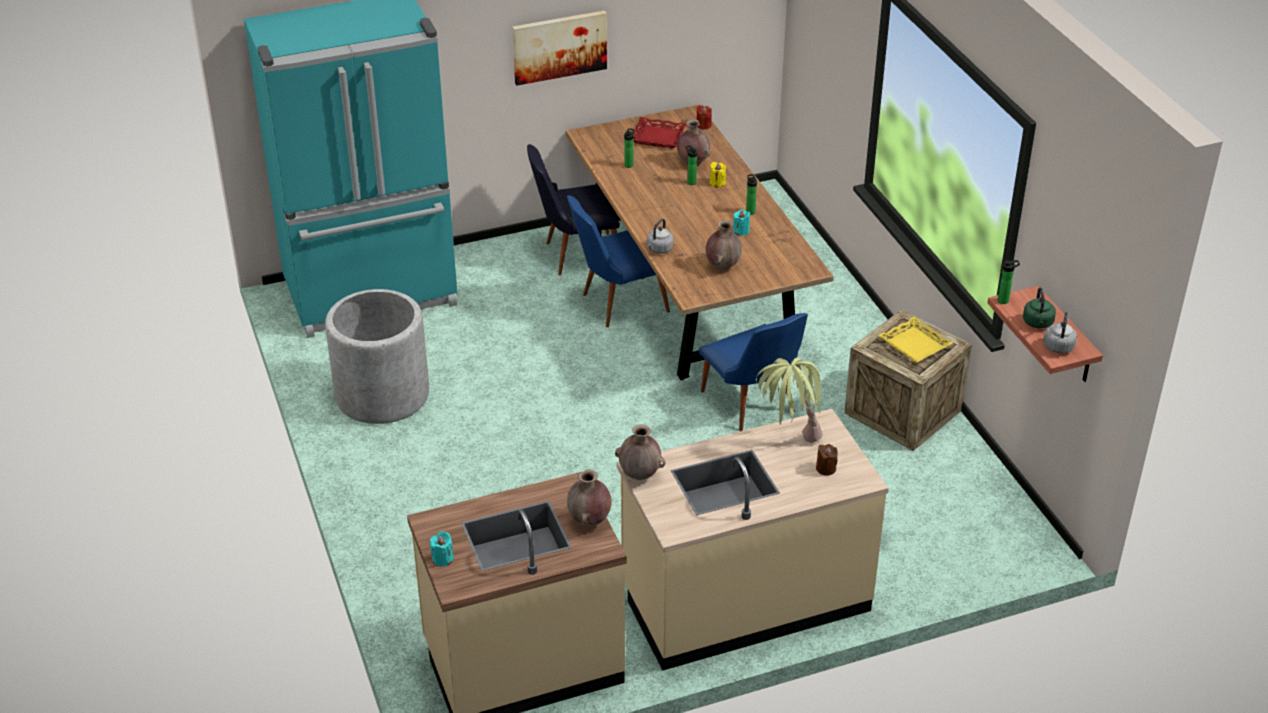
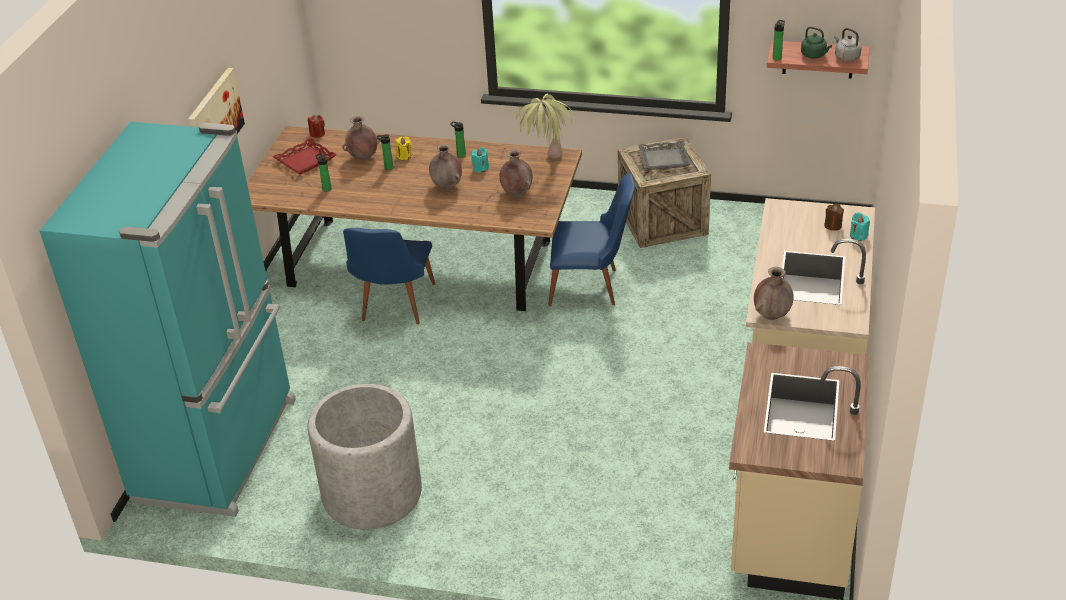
camera: 55 degrees left, 0 degrees up
turquoise candle [430,531,454,566] -> turquoise candle moved to [850,212,870,241]
black chair [527,144,620,276] -> none
brown vase [567,469,612,526] -> brown vase moved to [429,144,462,189]
grey kettle [646,218,674,254] -> none
potted plant [756,358,825,443] -> potted plant moved to [516,94,575,158]
yellow tray [878,317,953,363] -> grey tray [638,141,691,170]

